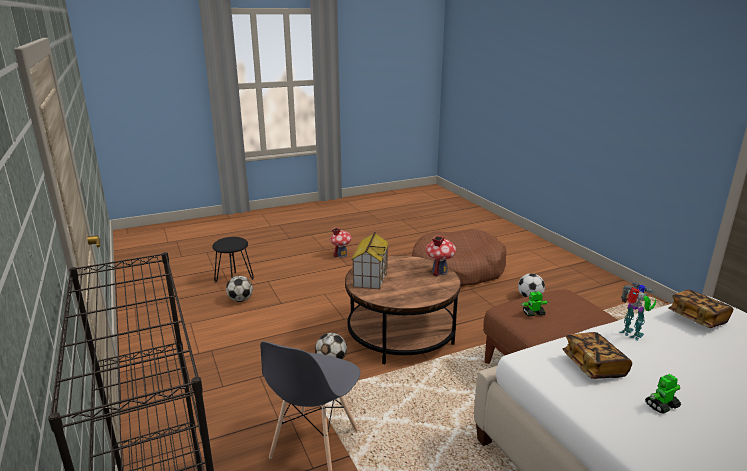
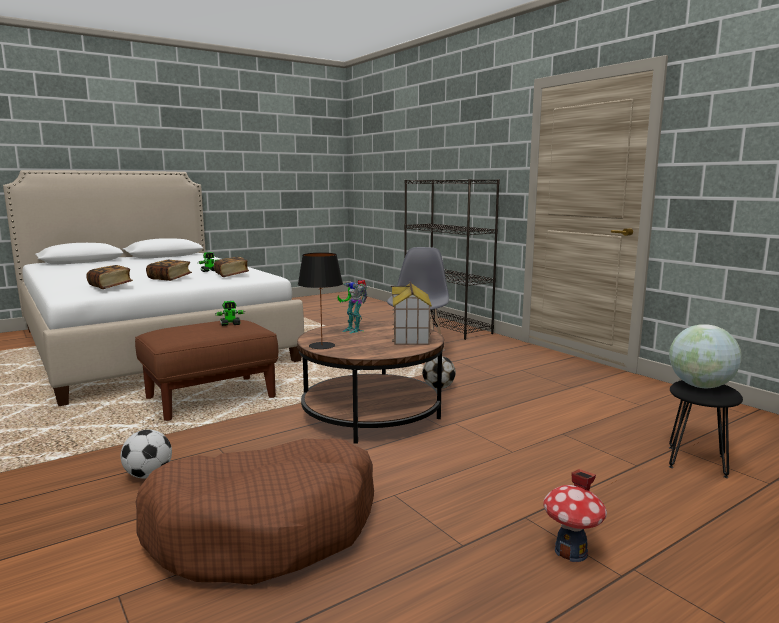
camera: 170 degrees right, 10 degrees down
football [226,276,253,302] -> none
toy house [426,235,456,276] -> black table lamp [298,253,343,349]
toy robot [619,282,656,341] -> toy robot moved to [338,280,368,333]
none -> book [146,259,192,281]
none -> globe [669,324,742,388]

